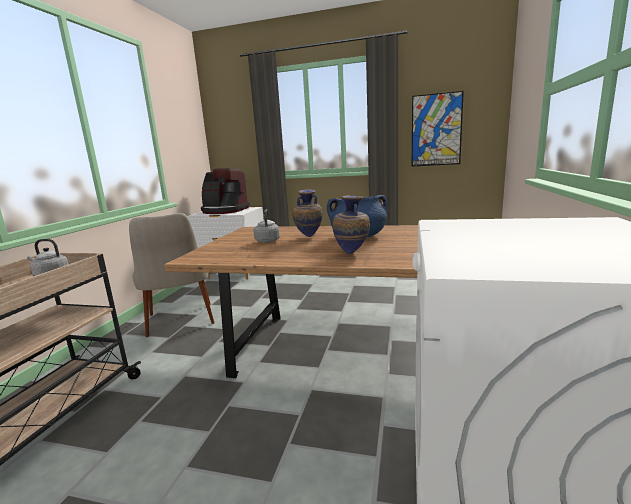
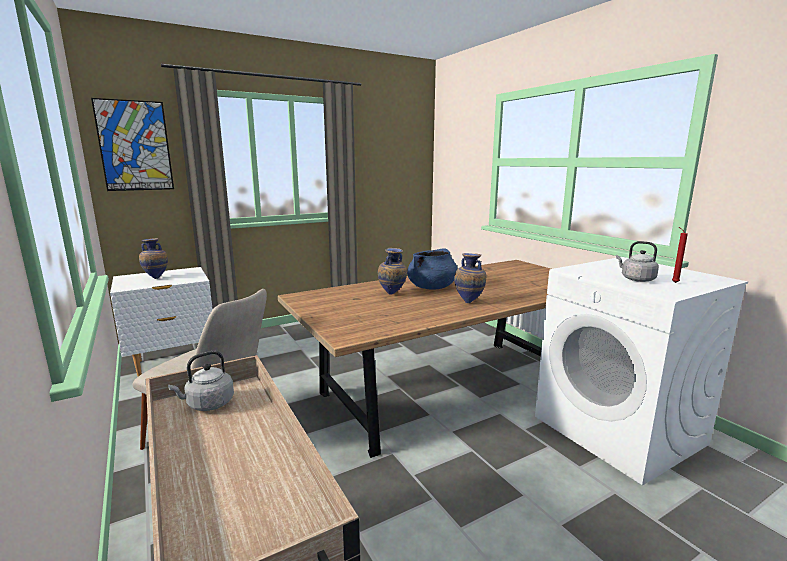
camera: 45 degrees left, 0 degrees up
coffee machine [201,168,250,214] -> vase [139,238,168,279]
grey kettle [254,209,280,243] -> grey kettle moved to [616,241,659,282]
picture [412,91,464,166] -> picture moved to [91,98,174,191]
none -> red candle [672,227,688,283]

